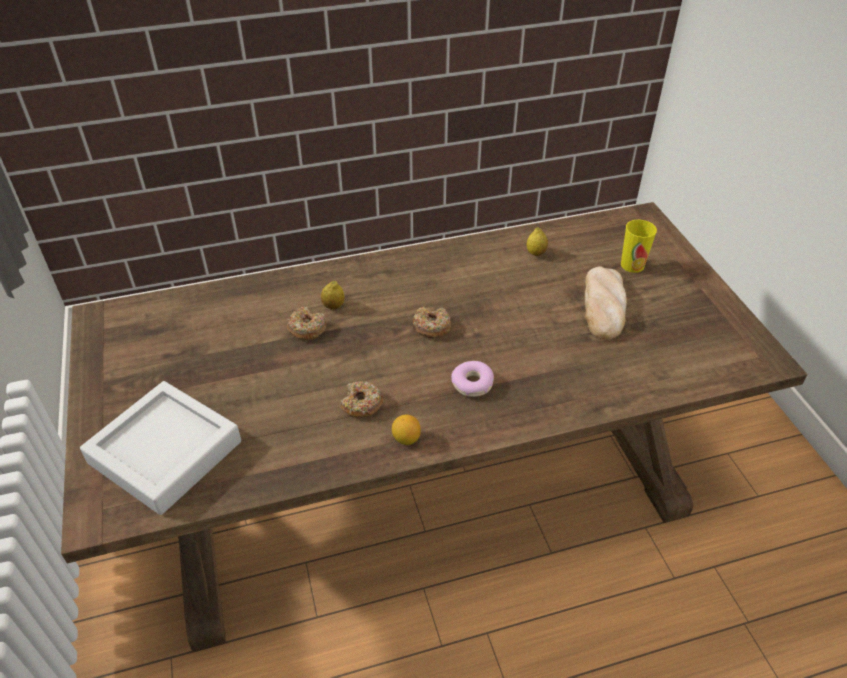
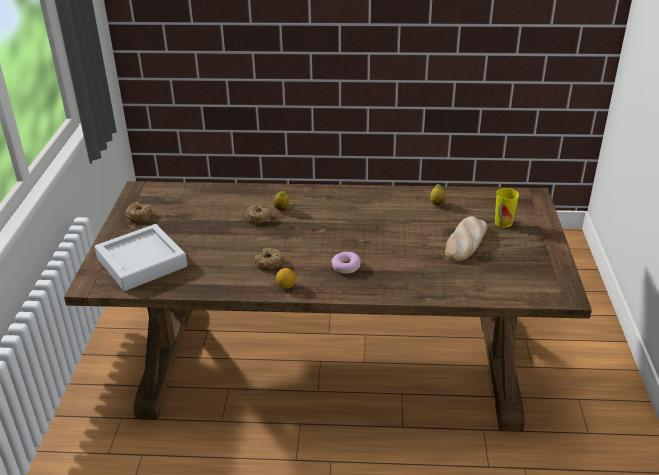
camera: 20 degrees right, 10 degrees down
donut [413,306,451,338] -> donut moved to [125,202,152,222]

